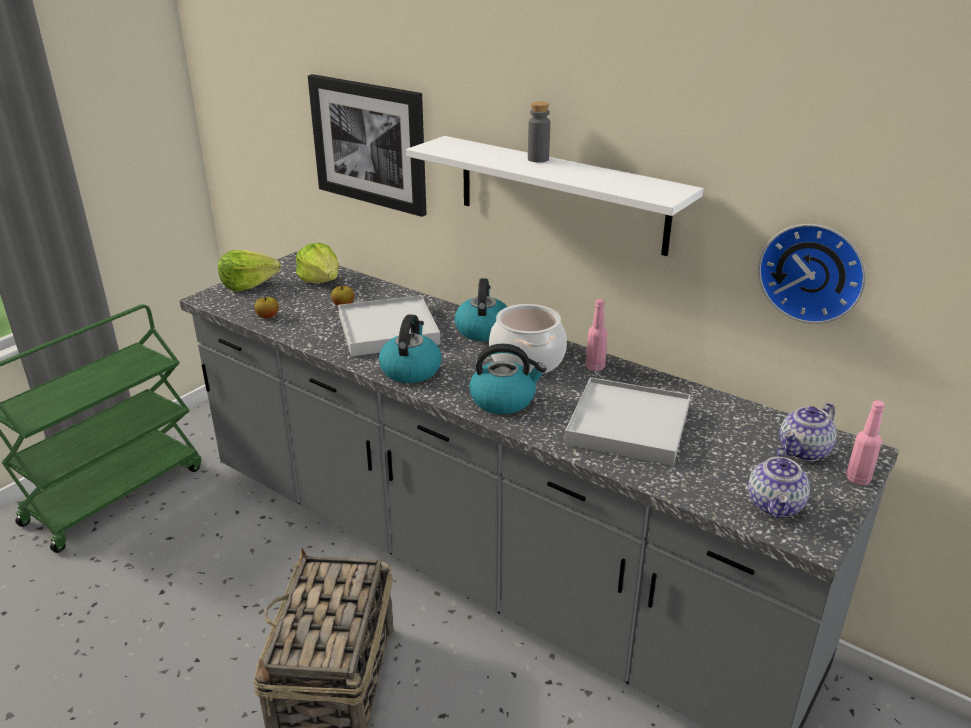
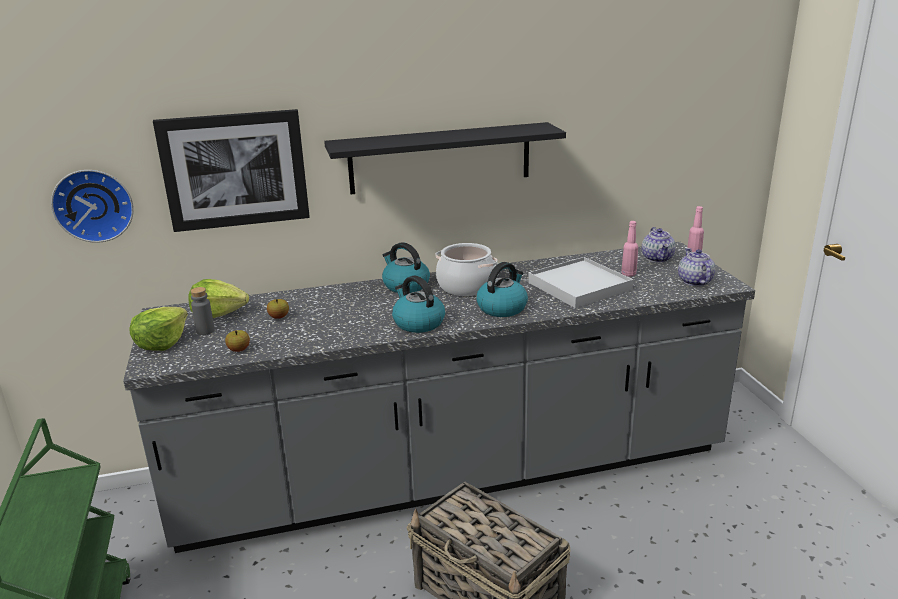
camera: 50 degrees left, 5 degrees down
white tray [338,295,440,356] -> none
white shelf [406,136,704,256] -> black shelf [324,122,566,194]
grey bottle [528,102,550,162] -> grey bottle moved to [191,287,215,335]
pink bottle [586,299,608,371] -> pink bottle moved to [621,221,638,277]
teapot [748,446,810,519] -> teapot turned 150 degrees counterclockwise [678,248,715,286]
wall clock [758,224,866,324] -> wall clock moved to [51,170,134,243]

